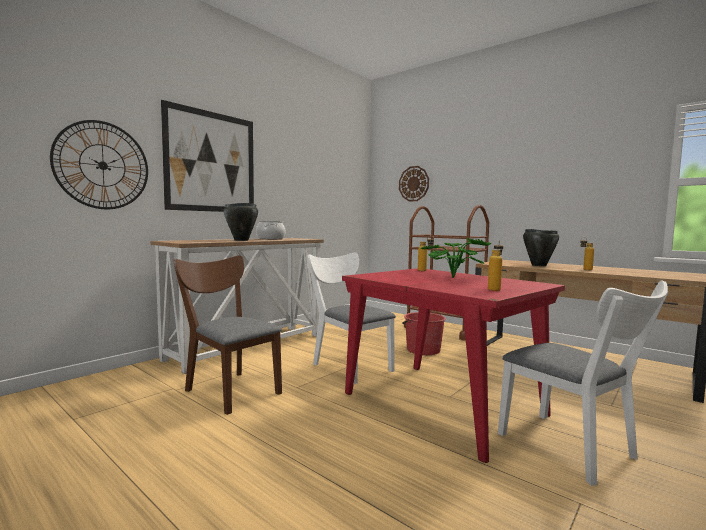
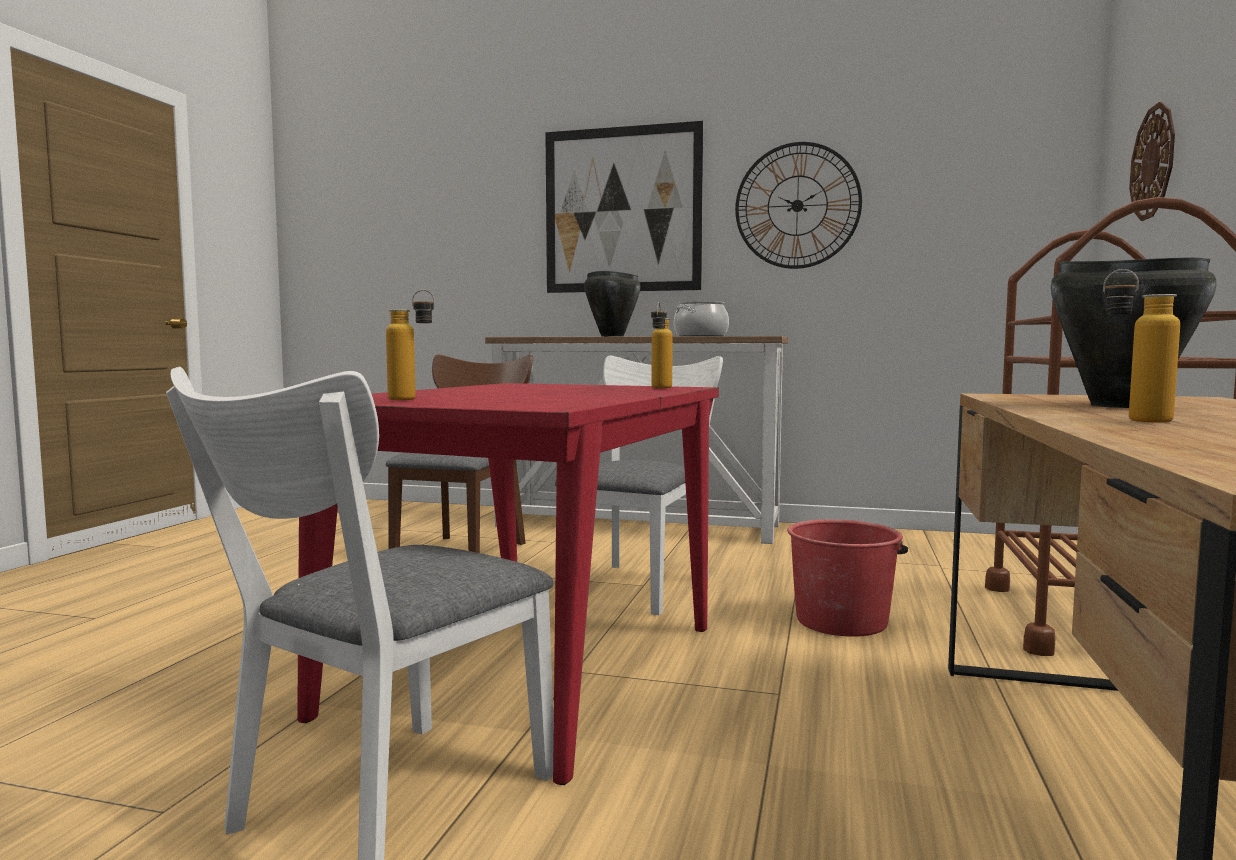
camera: 65 degrees right, 0 degrees up
wall clock [50,120,148,209] -> wall clock moved to [735,142,862,269]
potted plant [421,238,492,278] -> none

